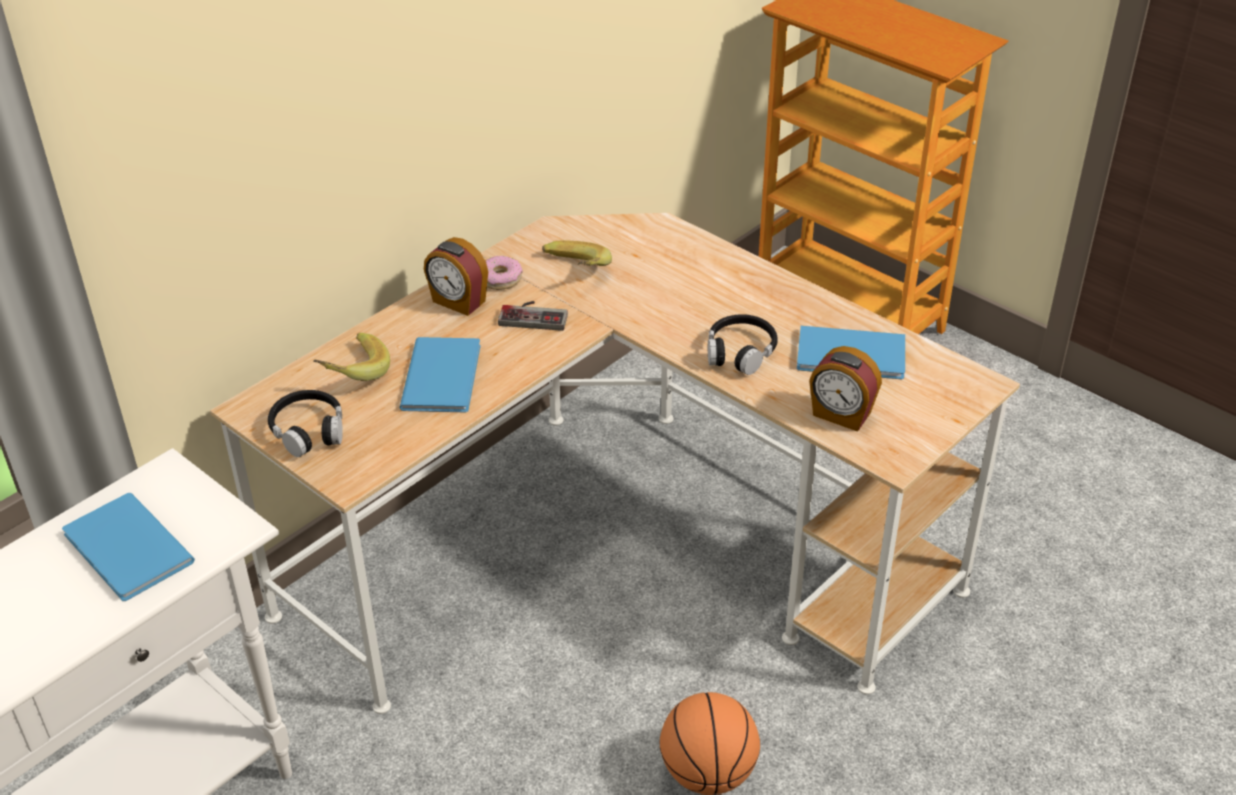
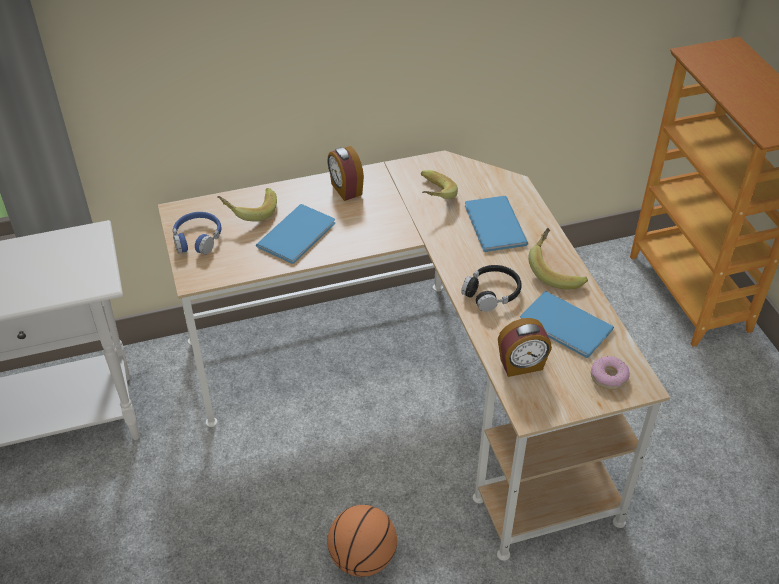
camera: 30 degrees right, 5 degrees up
blue book [62,493,195,601] -> blue book moved to [465,196,528,252]
black headphones [268,390,343,457] -> blue headphones [173,212,222,255]
donut [486,256,523,290] -> donut moved to [591,356,630,390]
game controller [498,301,568,331] -> none
alarm clock [809,346,882,432] -> alarm clock turned 75 degrees counterclockwise [498,318,552,377]
none -> banana [528,228,588,289]

